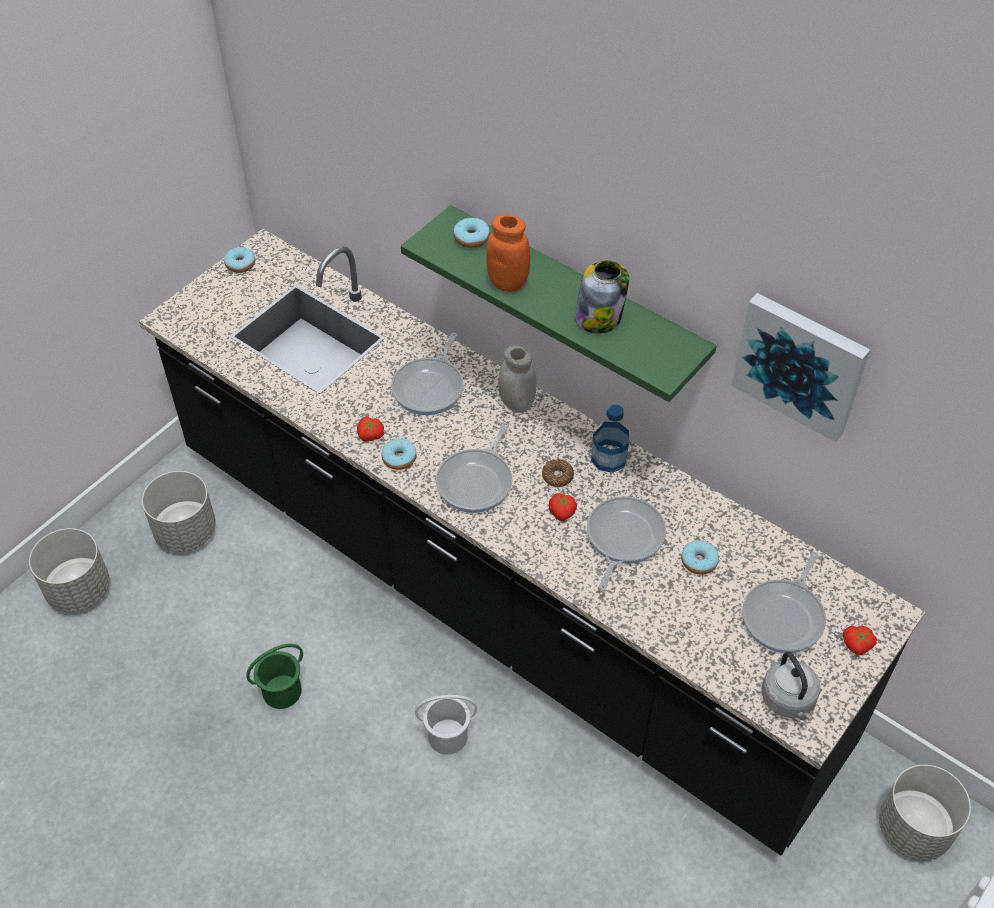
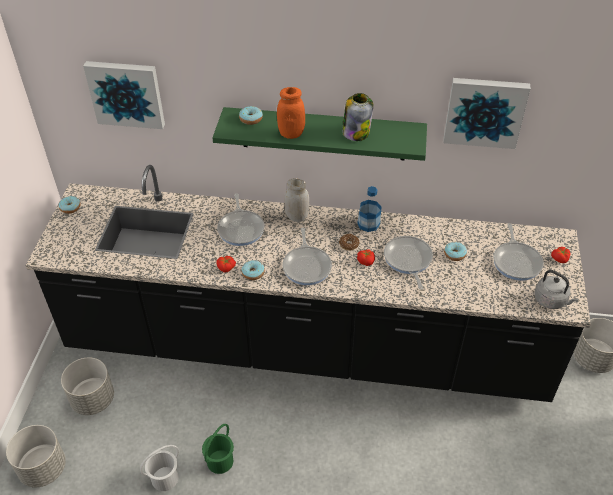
camera: 30 degrees left, 5 degrees down
white bucket [415,695,477,755] -> white bucket moved to [140,445,179,491]
none -> picture [83,61,165,129]

